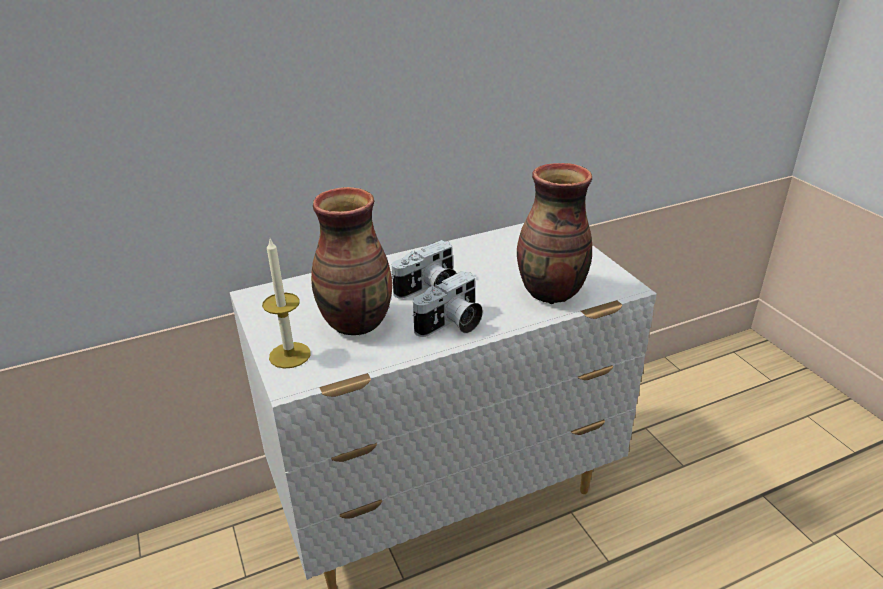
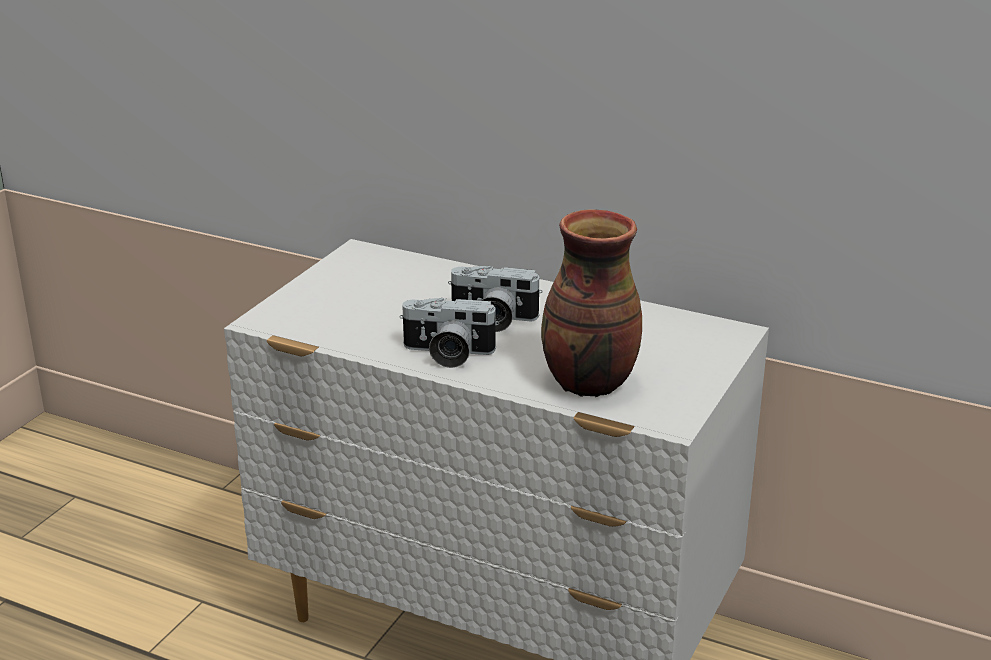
camera: 50 degrees right, 5 degrees down
candle [262,239,311,369] -> none
vase [311,187,392,335] -> none

